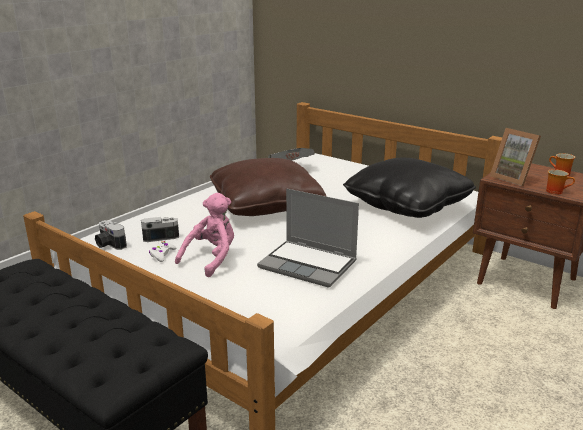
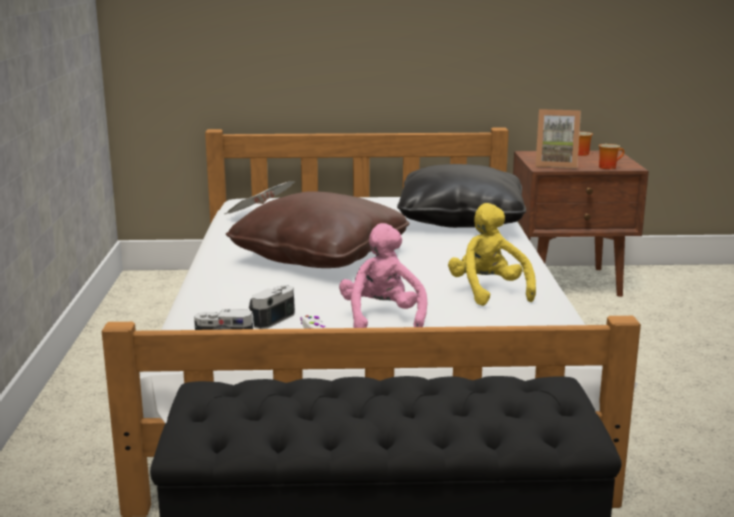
camera: 40 degrees left, 5 degrees down
laptop [257,189,359,288] -> yellow plush toy [448,203,536,306]

